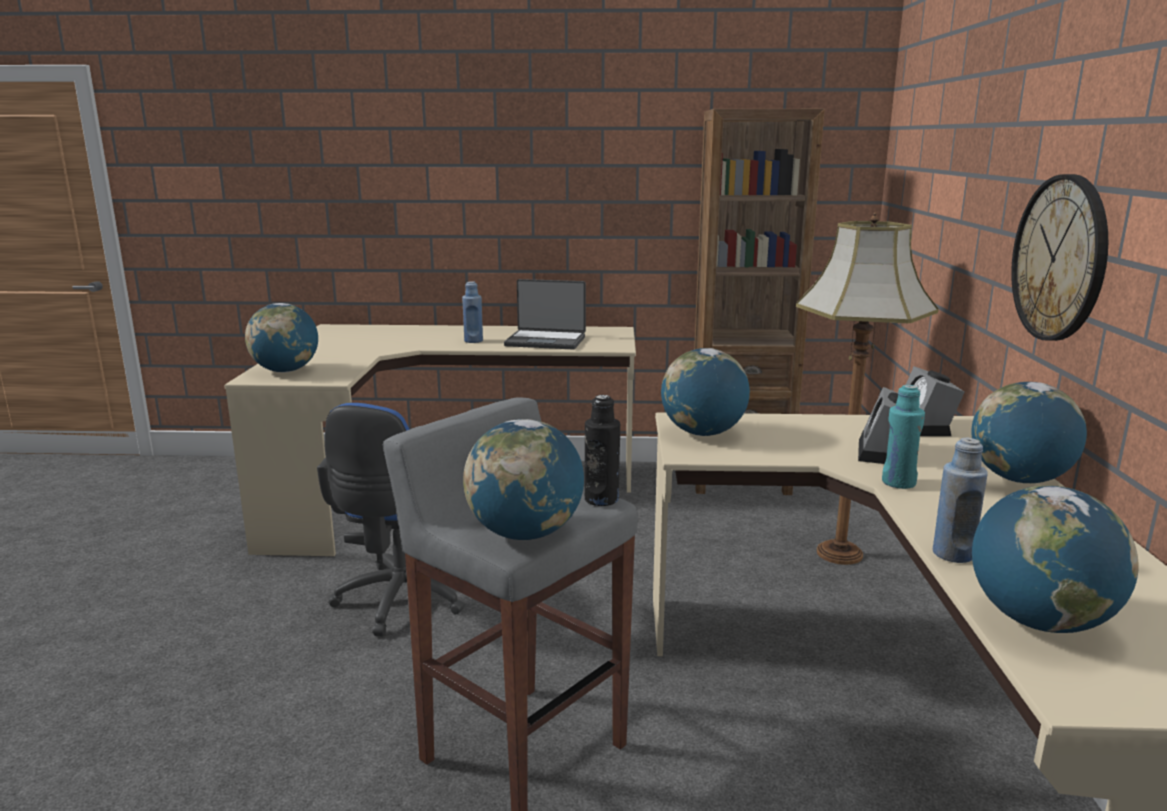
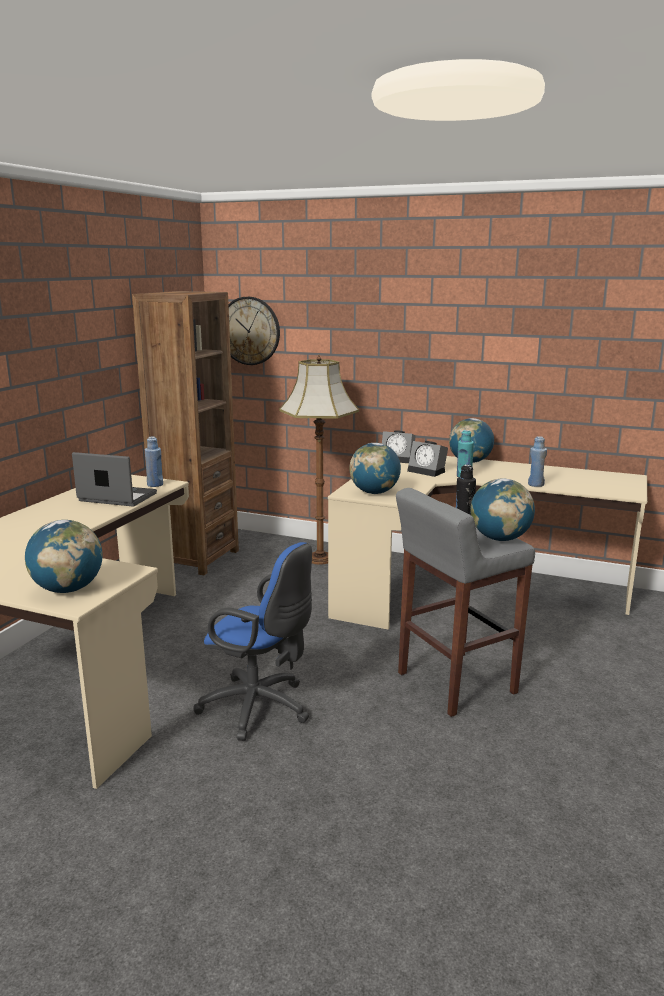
camera: 70 degrees left, 0 degrees up
blue bottle [462,281,483,343] -> blue bottle moved to [145,437,163,487]
laptop [504,279,586,349] -> laptop turned 105 degrees counterclockwise [72,452,157,506]
globe [972,485,1139,633] -> none
wall clock [1011,174,1108,341] -> wall clock moved to [228,297,280,365]

